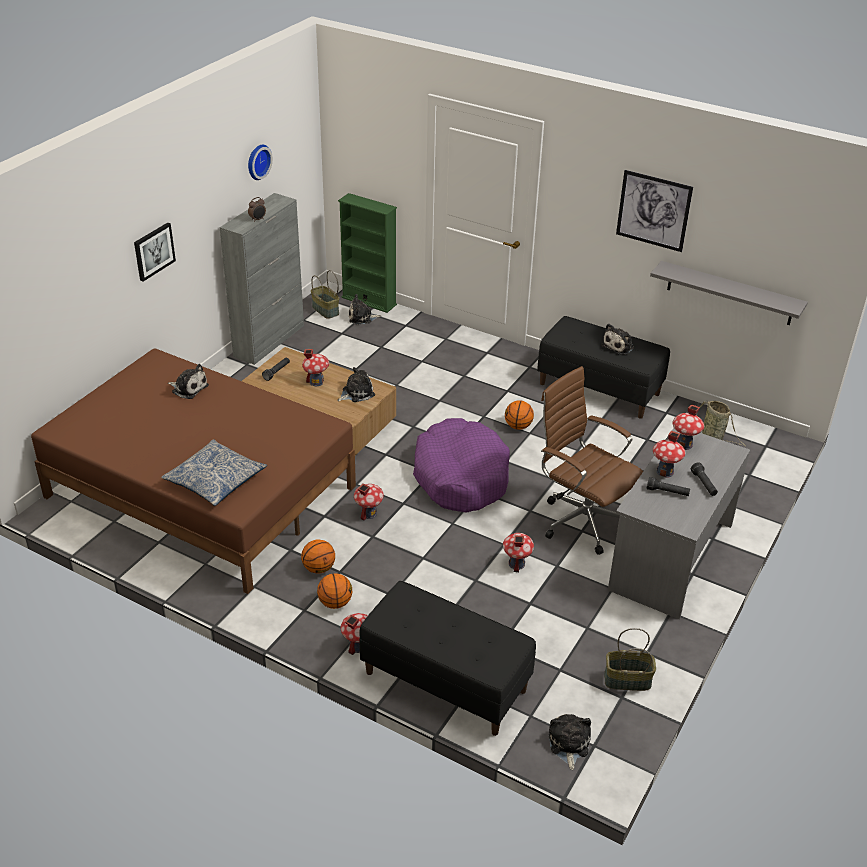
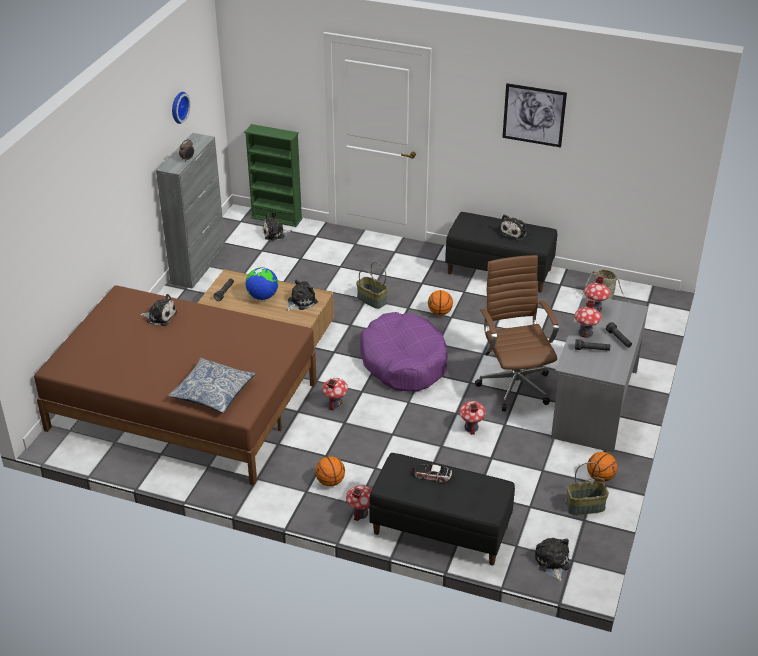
camera: 10 degrees left, 0 degrees up
picture [134,223,176,282] -> none
basketball [301,540,335,574] -> basketball moved to [587,452,617,482]
toy house [302,349,329,386] -> globe [245,267,278,300]
basket [311,270,339,319] -> basket moved to [356,262,388,309]
brown office chair [541,366,643,555] -> brown office chair turned 45 degrees clockwise [475,255,559,411]
grey shelf [650,261,808,325] -> none
none -> toy car [414,464,452,483]

